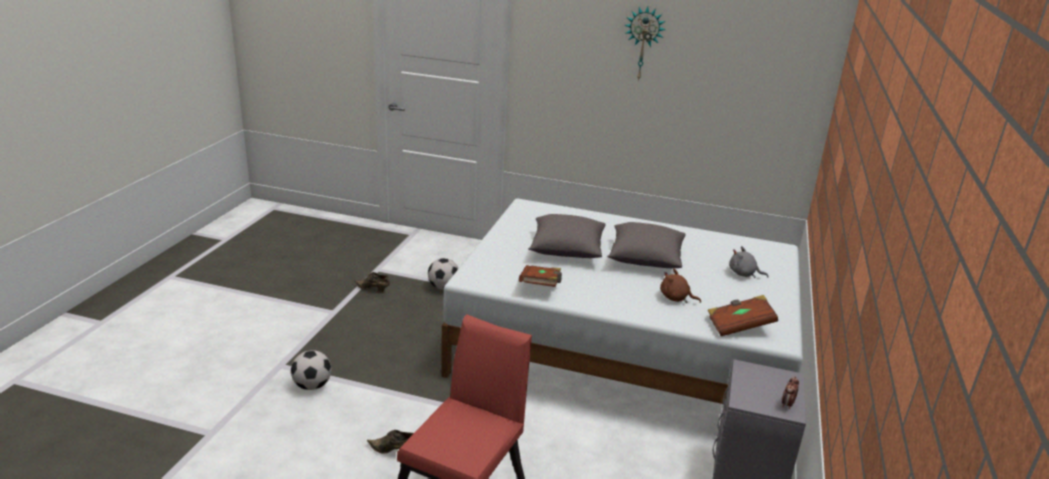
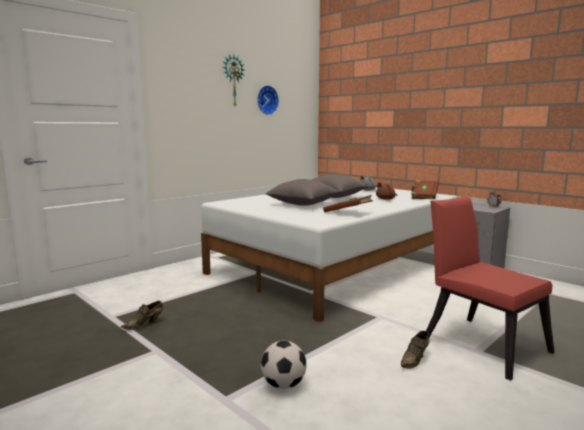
camera: 60 degrees left, 15 degrees down
football [428,258,458,290] -> none
none -> wall clock [257,85,279,115]

